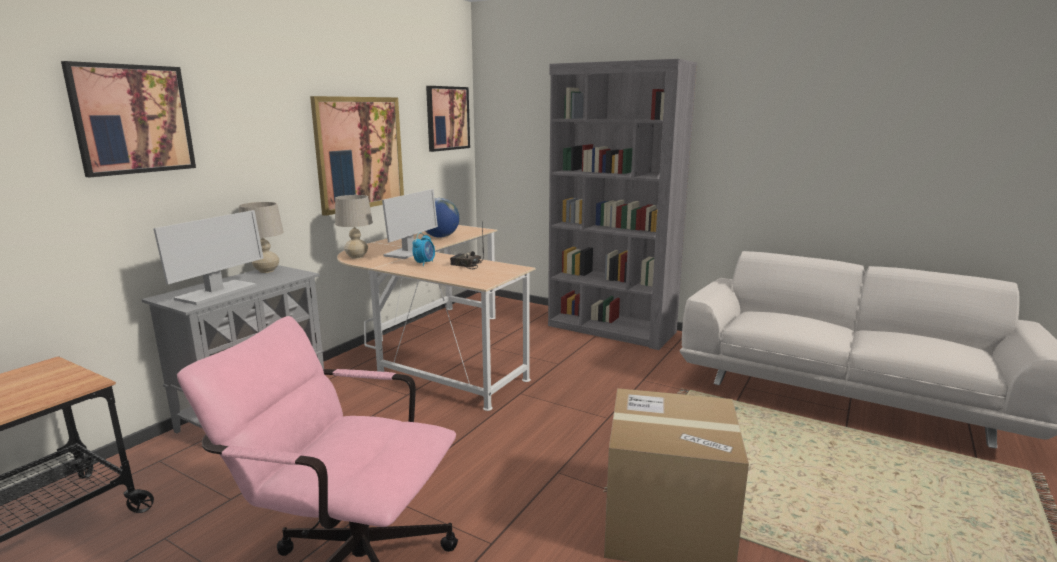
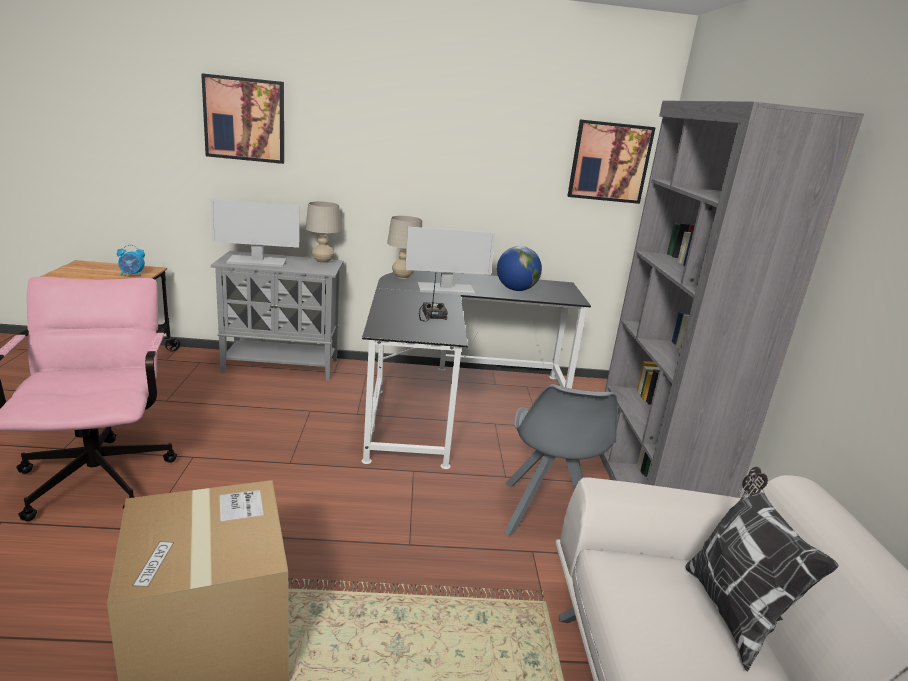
camera: 55 degrees right, 5 degrees up
picture [310,96,404,216] -> none
beige desk [337,225,536,411] -> black desk [362,271,591,469]
alarm clock [412,232,435,266] -> alarm clock moved to [117,245,145,276]
none -> grey chair [504,384,618,536]
none -> pillow [686,467,839,671]

